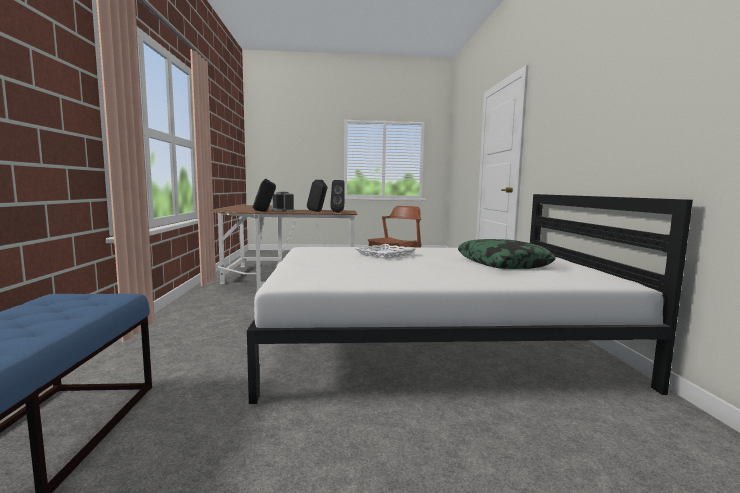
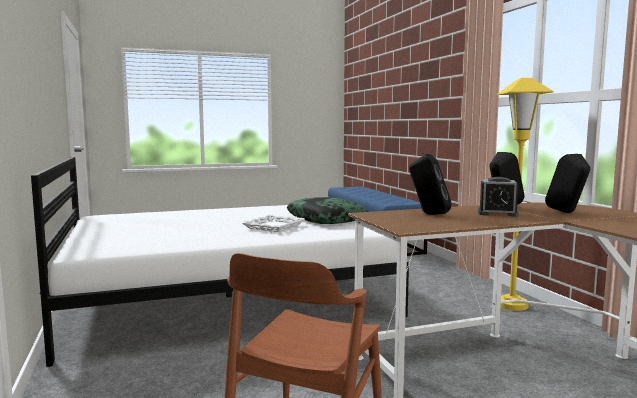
camera: 165 degrees right, 0 degrees up
black speaker [330,180,345,213] -> black speaker moved to [545,154,590,213]
pillow [458,239,556,269] -> pillow moved to [287,197,367,224]
none -> yellow floor lamp [497,78,553,311]

